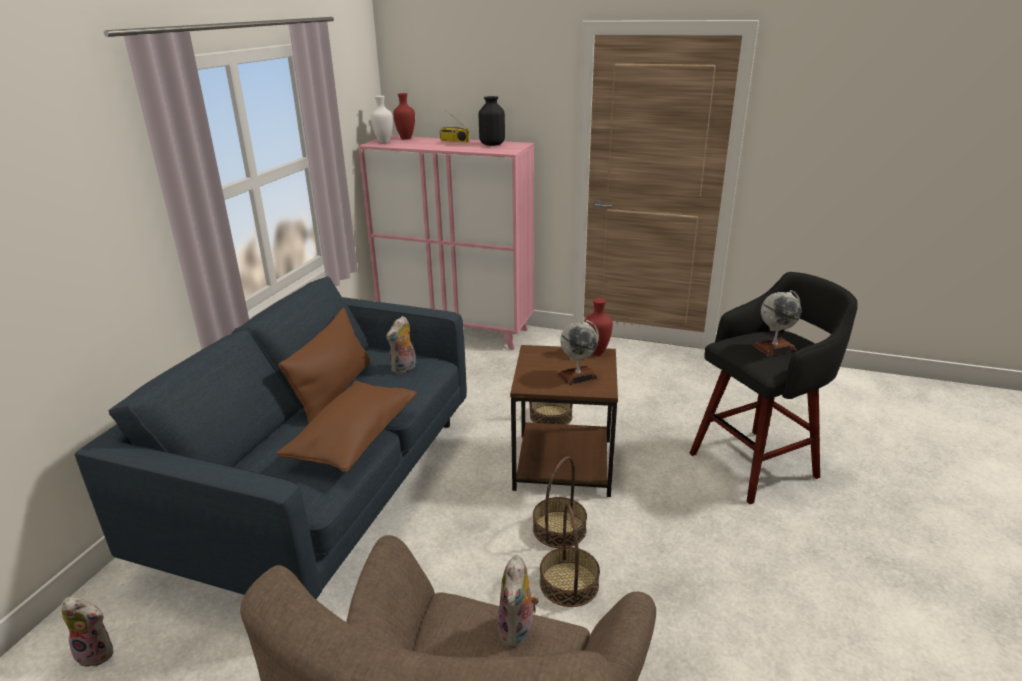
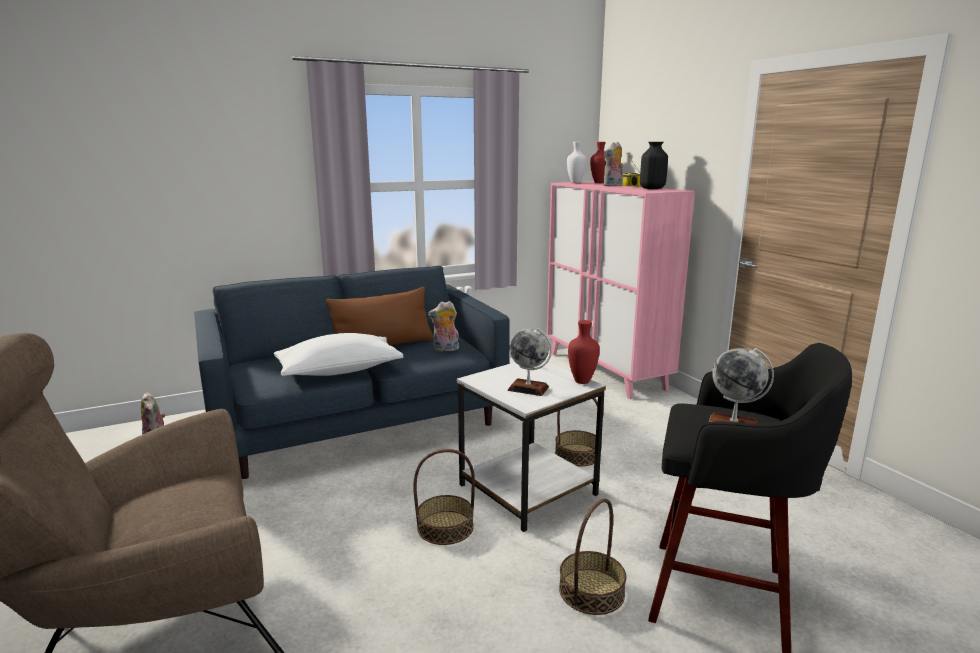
camera: 45 degrees right, 10 degrees down
brown pillow [276,381,417,473] -> white pillow [274,333,403,376]
plush toy [497,555,539,647] -> plush toy moved to [603,142,623,186]
brown side table [510,345,618,497] -> white side table [457,361,606,532]
basket [540,504,600,607] -> basket moved to [559,498,626,615]

